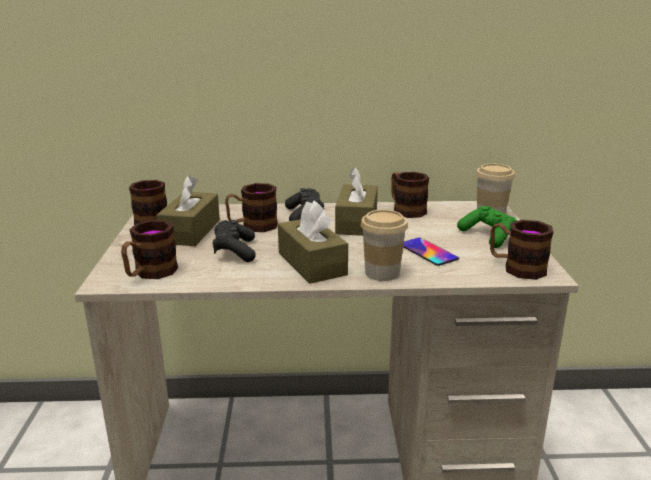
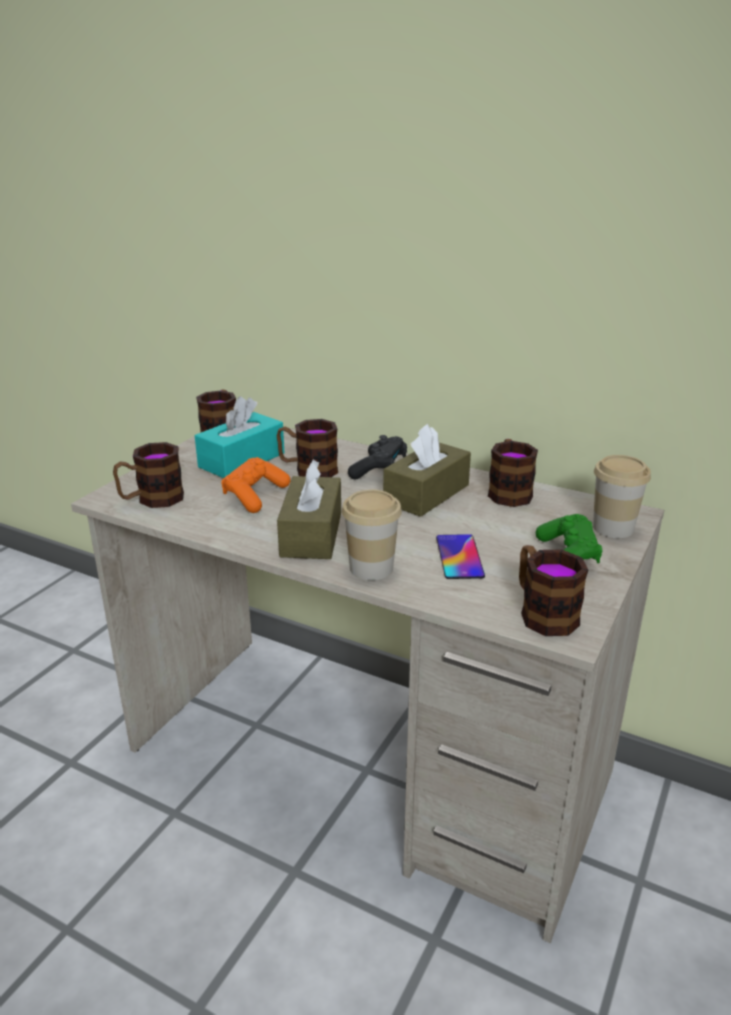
camera: 30 degrees right, 5 degrees up
brown tissue box [156,175,220,246] -> turquoise tissue box [195,397,284,478]
black game controller [213,220,256,262] -> orange game controller [221,457,291,513]

